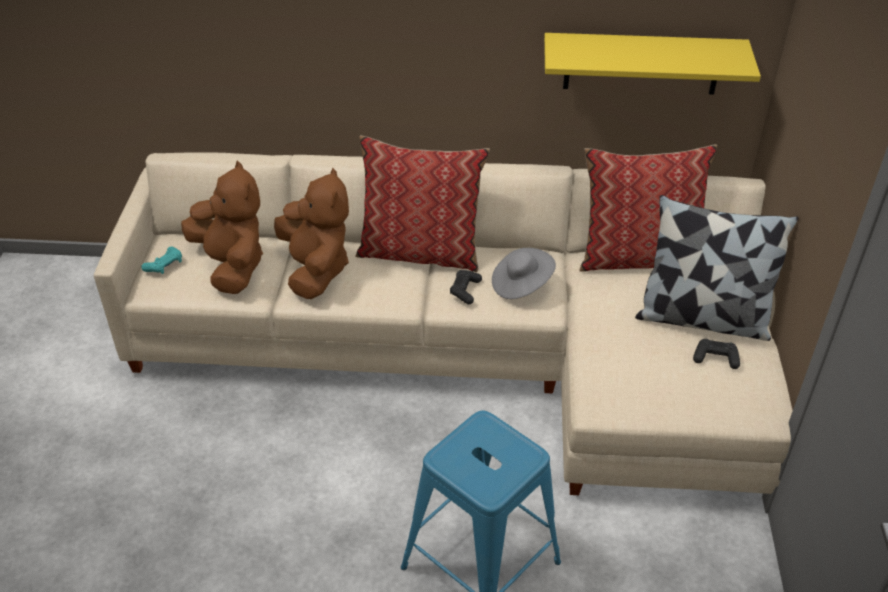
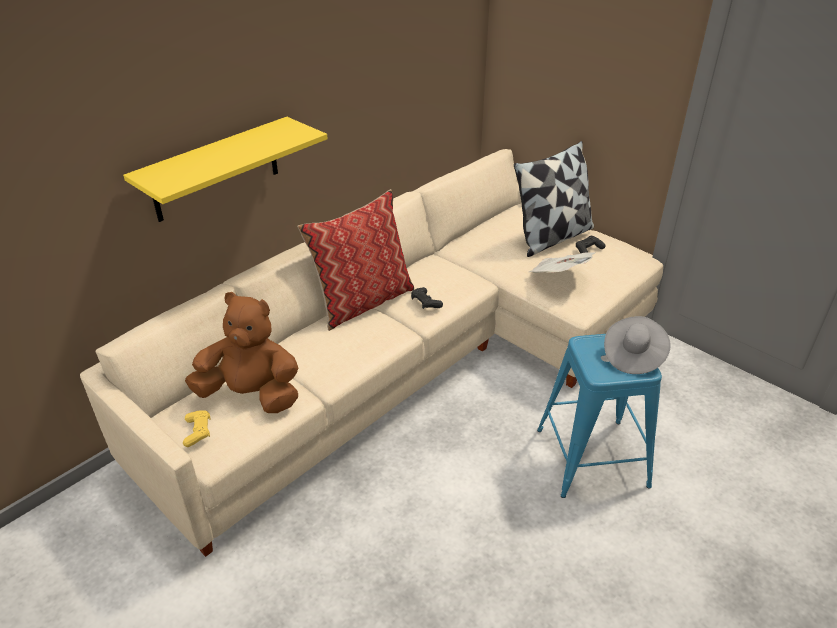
camera: 50 degrees left, 5 degrees down
turquoise game controller [141,246,182,274] -> yellow game controller [183,410,211,447]
brown plush toy [274,167,349,299] -> none
grey hat [492,248,556,299] -> grey hat moved to [604,316,671,374]
yellow shelf [544,33,761,94] -> yellow shelf moved to [123,117,328,222]
pillow [579,144,717,272] -> none
none -> newspaper [529,252,596,273]

